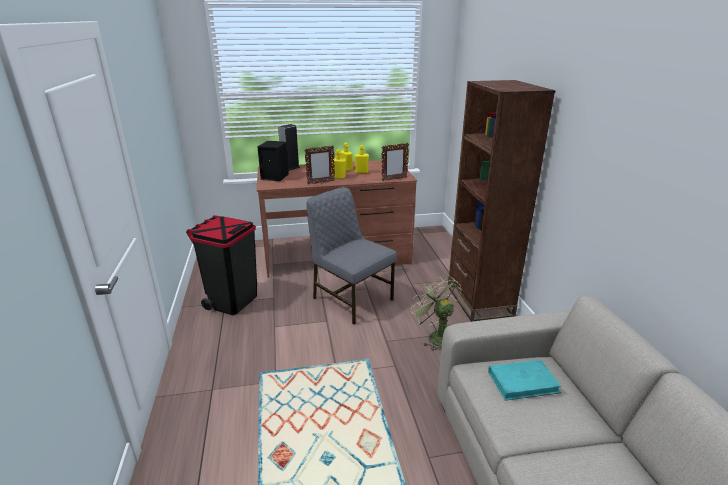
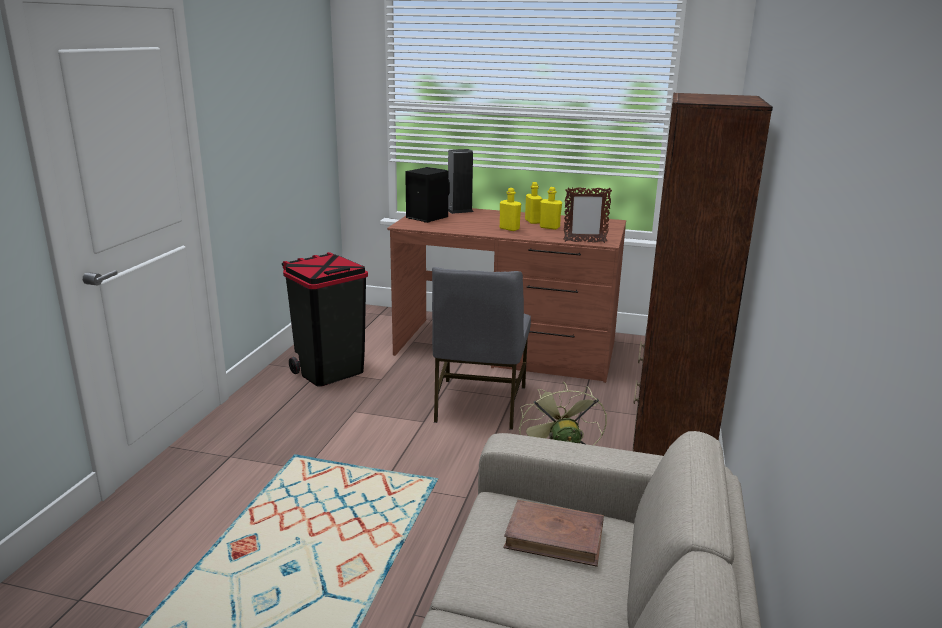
camera: 25 degrees right, 5 degrees down
picture frame [304,145,335,185] -> none
grey chair [306,187,397,324] -> grey chair turned 150 degrees counterclockwise [432,267,531,430]
turquoise book [488,360,561,401] -> brown book [504,500,604,567]

